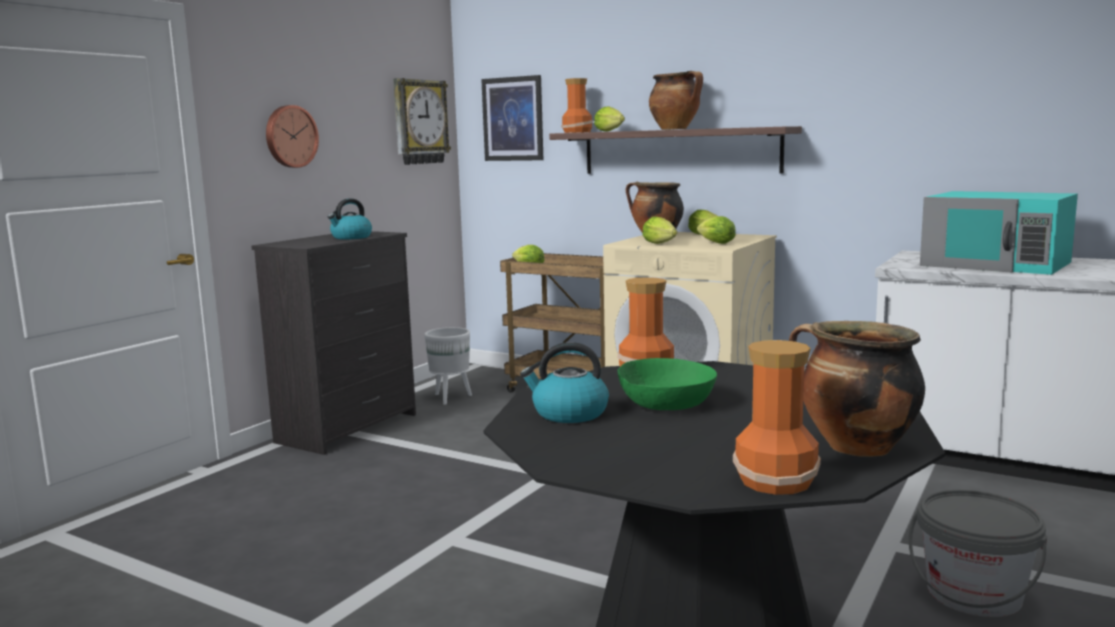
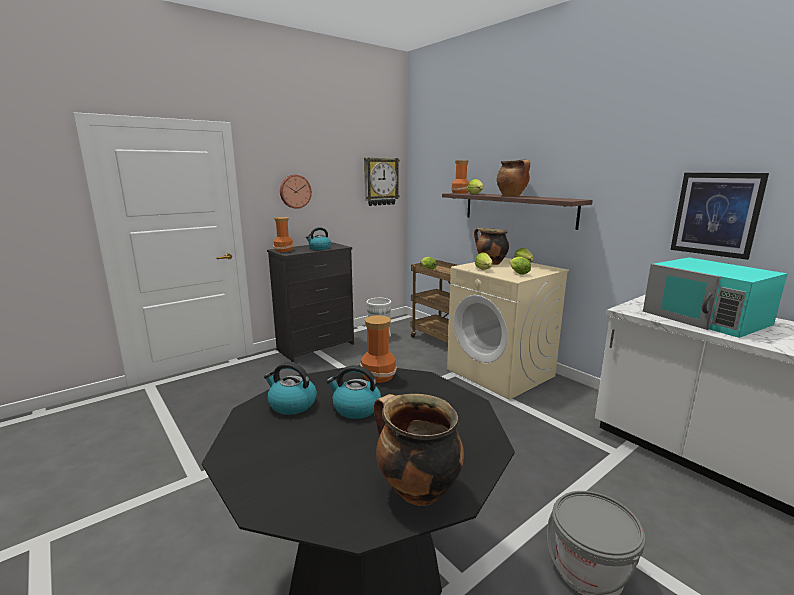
camera: 20 degrees right, 5 degrees up
picture [481,75,543,161] -> picture moved to [670,173,769,260]
green bowl [618,358,717,410] -> kettle [326,365,381,419]
vase [733,340,821,495] -> vase moved to [274,217,294,252]

